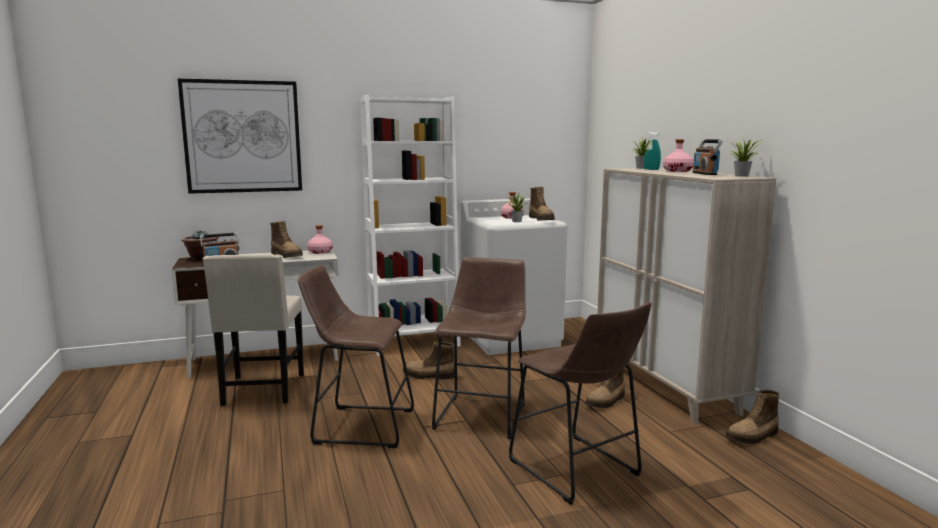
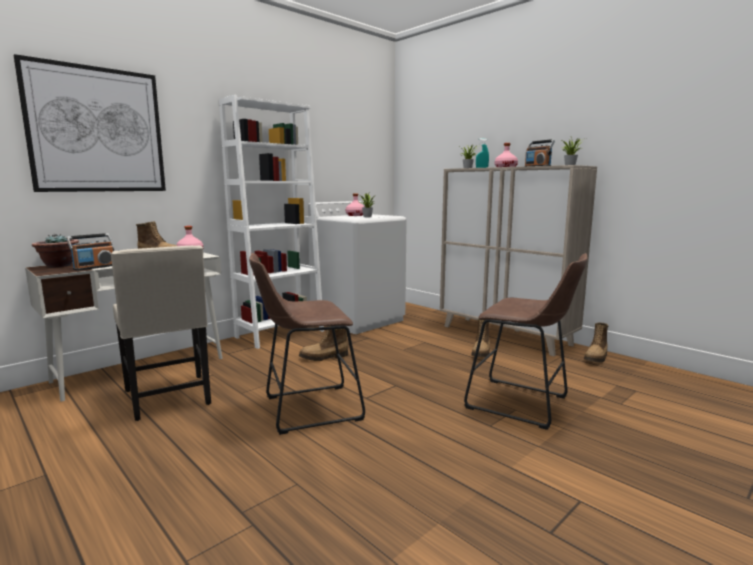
camera: 25 degrees left, 0 degrees up
brown stool [432,257,526,439] -> none
boot [529,187,555,221] -> none

